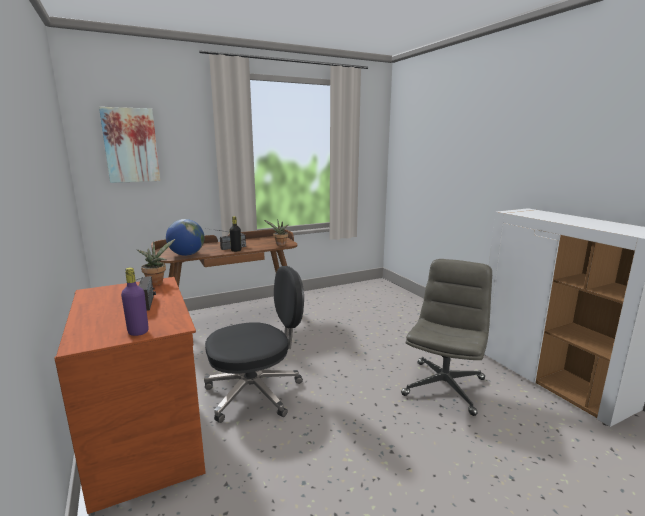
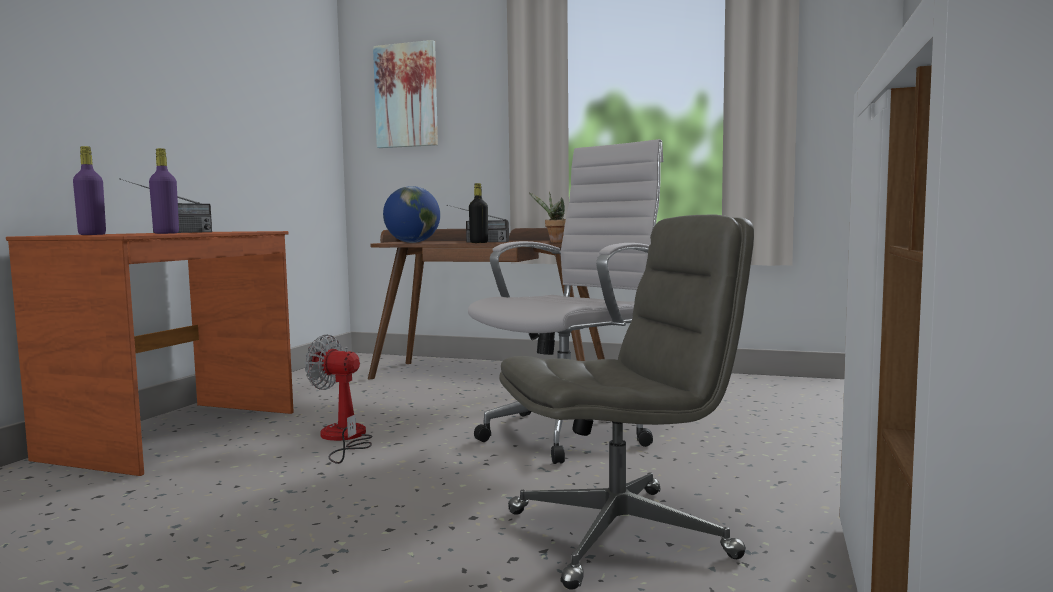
camera: 45 degrees right, 10 degrees down
potted plant [137,239,175,286] -> none
black office chair [204,266,304,423] -> fan [305,334,372,464]
none -> purple bottle [149,148,179,234]
none -> white office chair [468,139,664,464]

